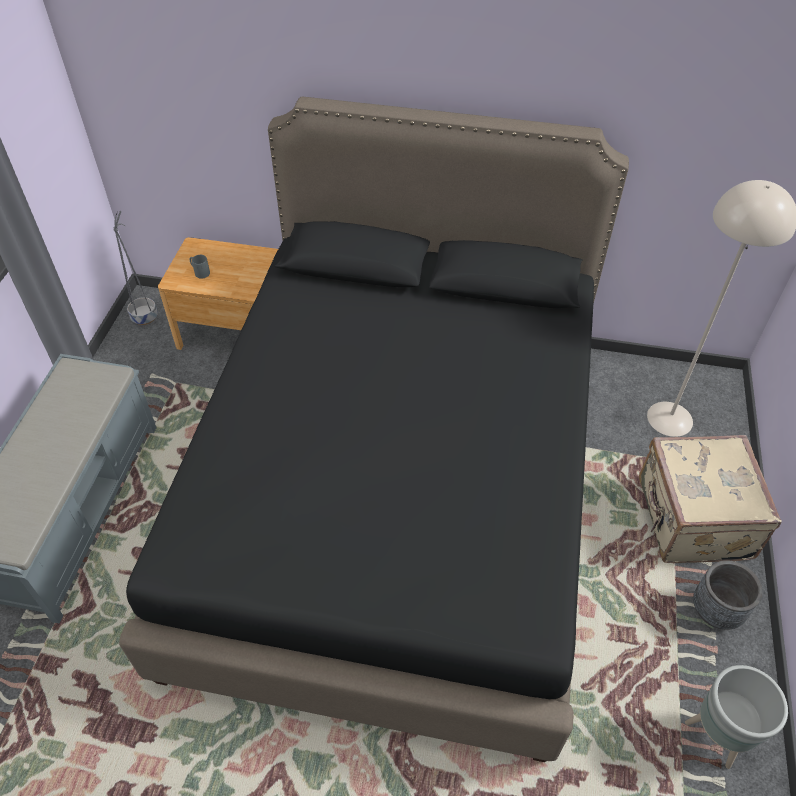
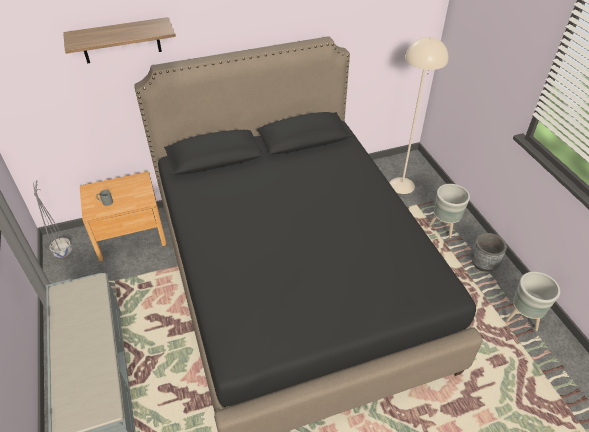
camera: 30 degrees left, 5 degrees down
beige suitcase [639,435,782,563] -> grey planter [429,184,470,238]
none -> shelf [63,17,176,63]

